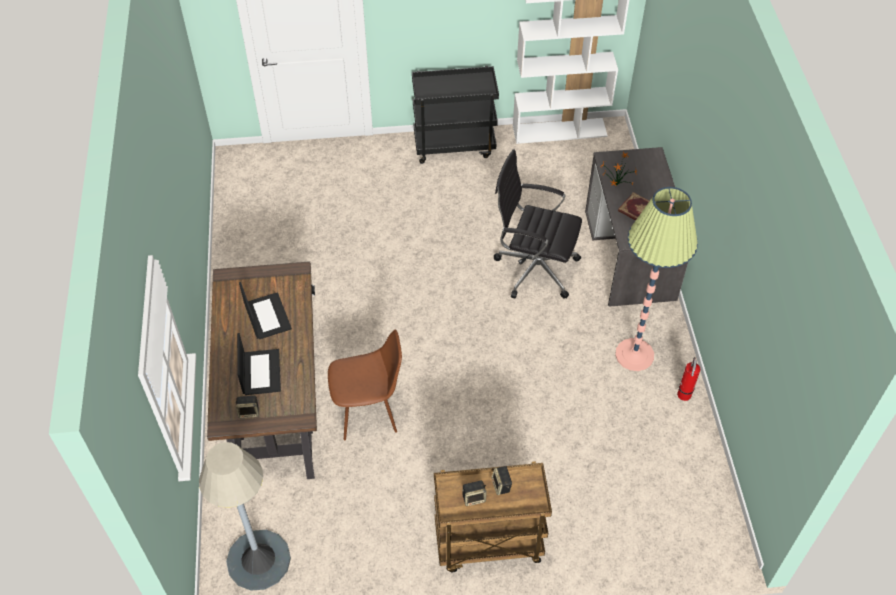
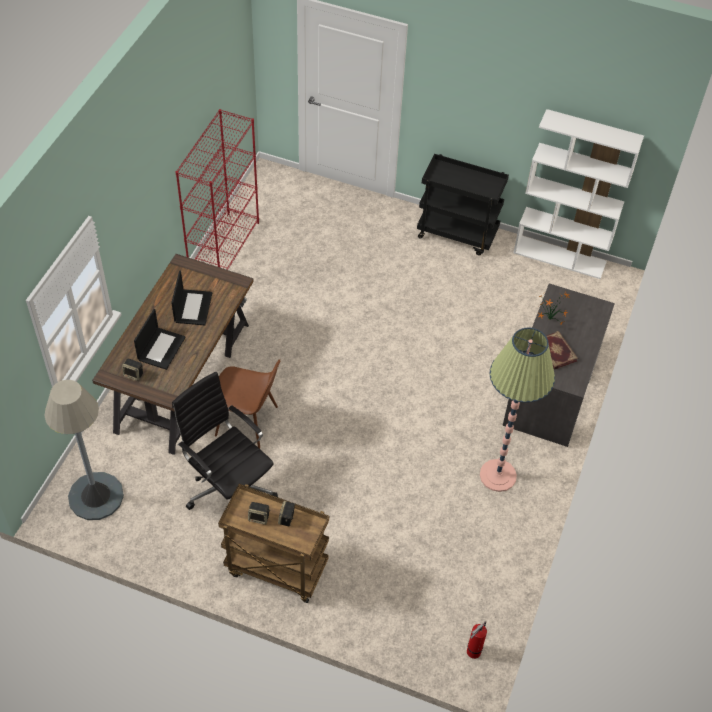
camera: 25 degrees right, 0 degrees up
black office chair [494,149,582,299] -> black office chair moved to [172,371,278,510]
fire extinguisher [677,357,700,401] -> fire extinguisher moved to [467,621,487,659]
none -> red bookcase [176,109,259,270]

